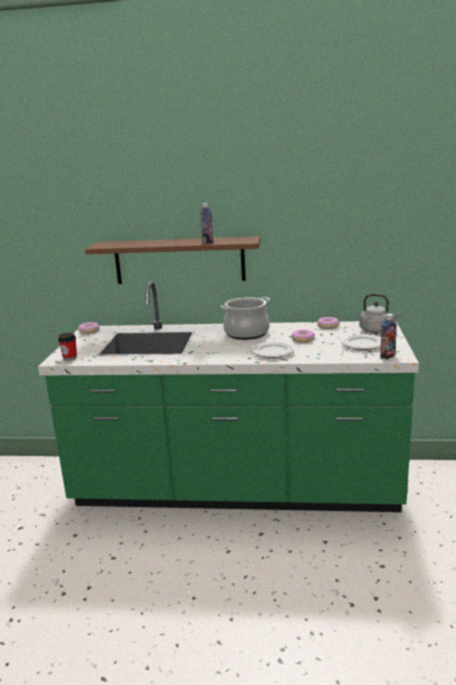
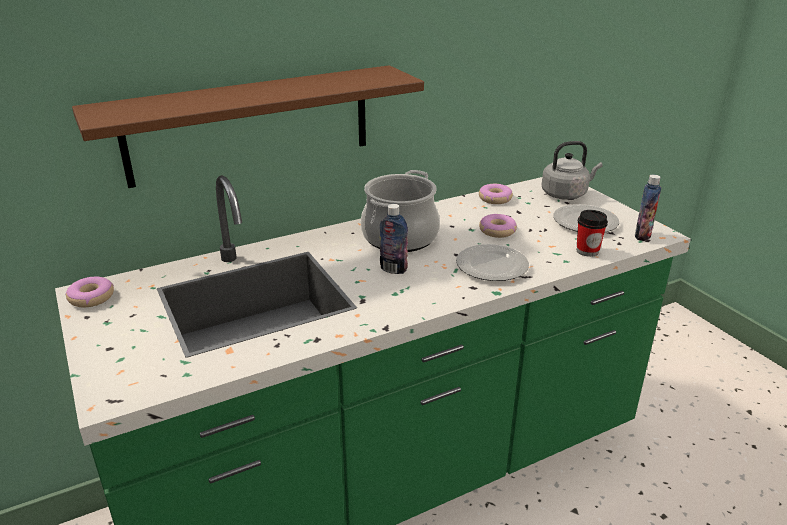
camera: 35 degrees left, 10 degrees up
cup [58,333,77,361] -> cup moved to [577,210,608,257]
bottle [200,203,213,244] -> bottle moved to [379,204,408,274]

